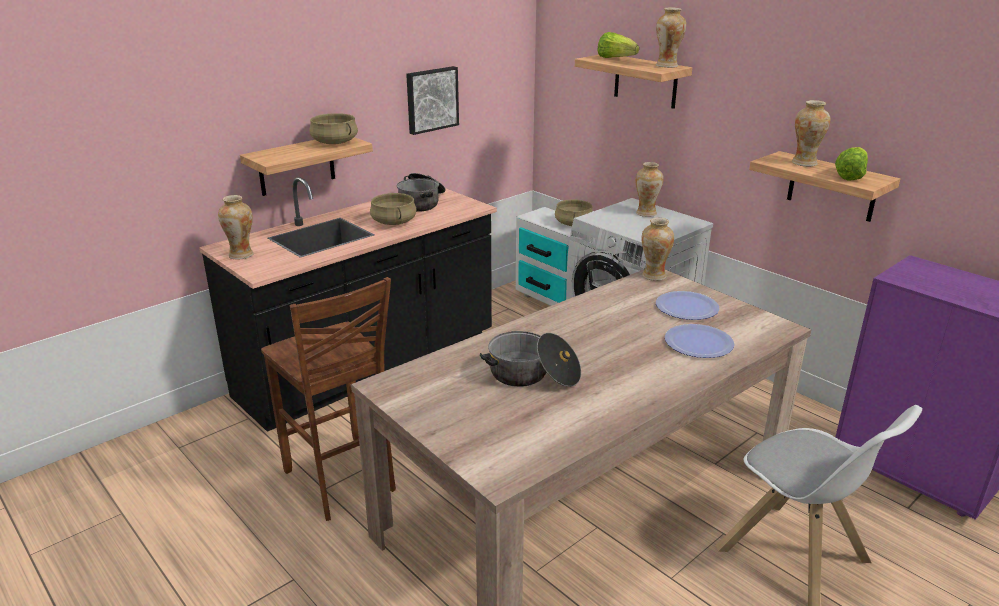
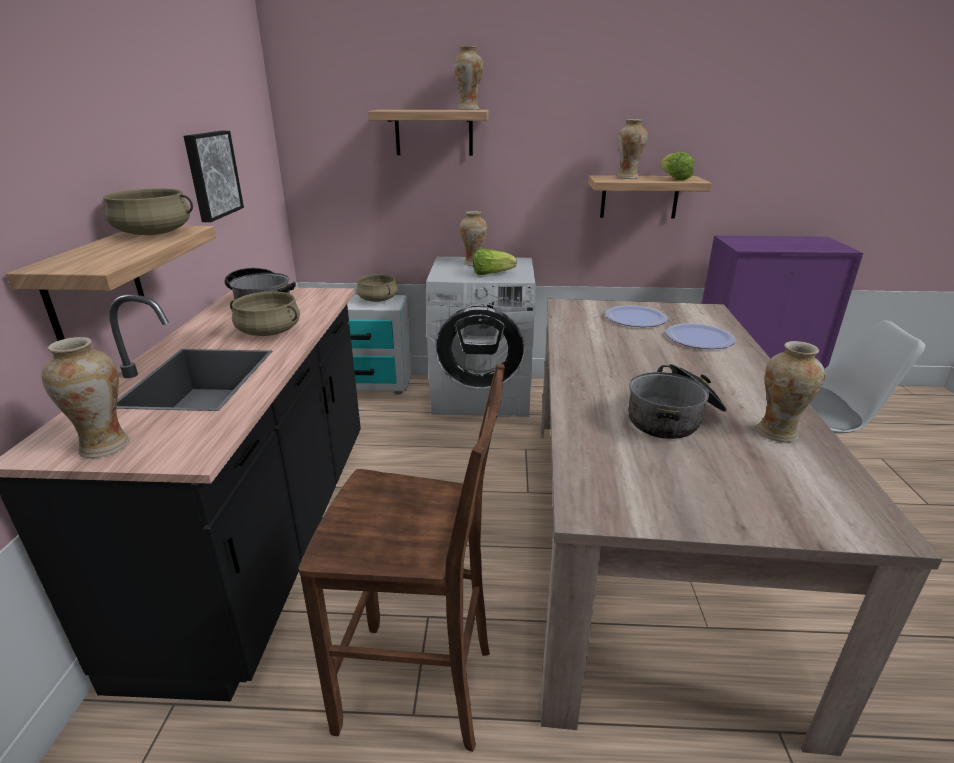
camera: 45 degrees left, 0 degrees up
lettuce [597,32,639,58] -> lettuce moved to [473,249,517,275]
vase [642,218,674,281] -> vase moved to [757,341,825,442]

